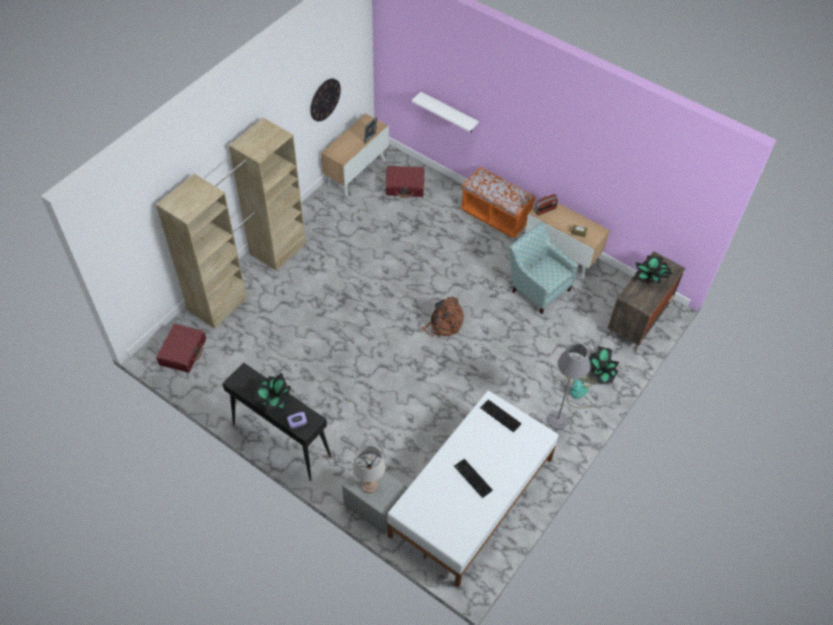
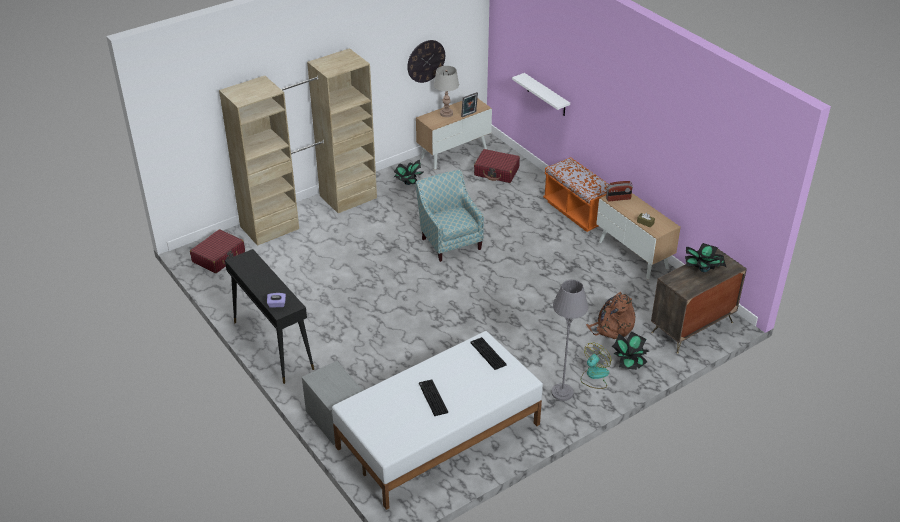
camera: 20 degrees right, 15 degrees down
potted plant [254,373,291,411] -> potted plant moved to [393,160,423,186]
grey table lamp [353,446,385,493] -> grey table lamp moved to [434,66,459,117]
brown backpack [421,296,464,337] -> brown backpack moved to [586,292,635,339]
armchair [509,222,578,314] -> armchair moved to [415,170,484,262]

